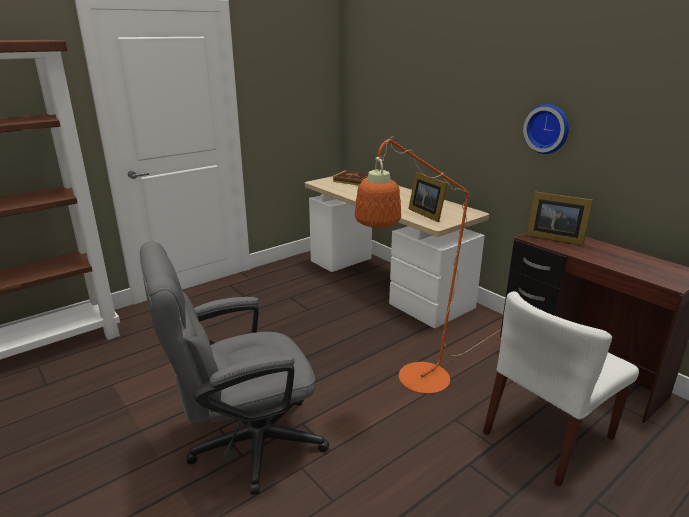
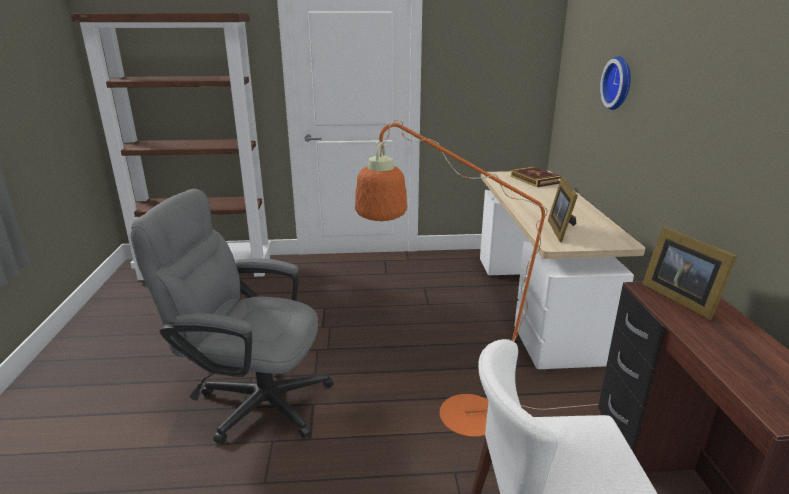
camera: 35 degrees right, 0 degrees up
wall clock [523,104,569,154] -> wall clock moved to [600,56,631,110]

